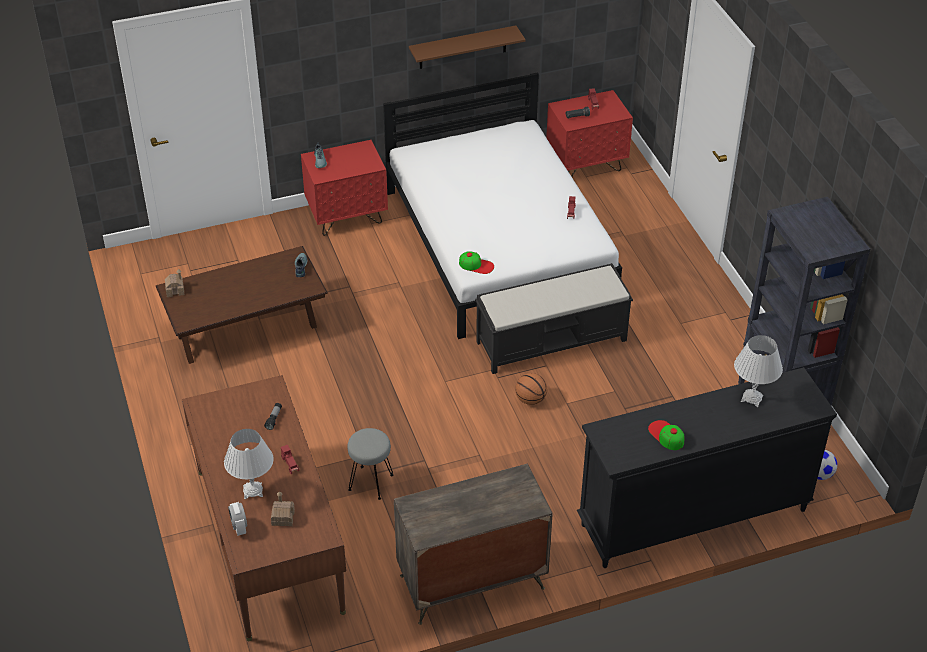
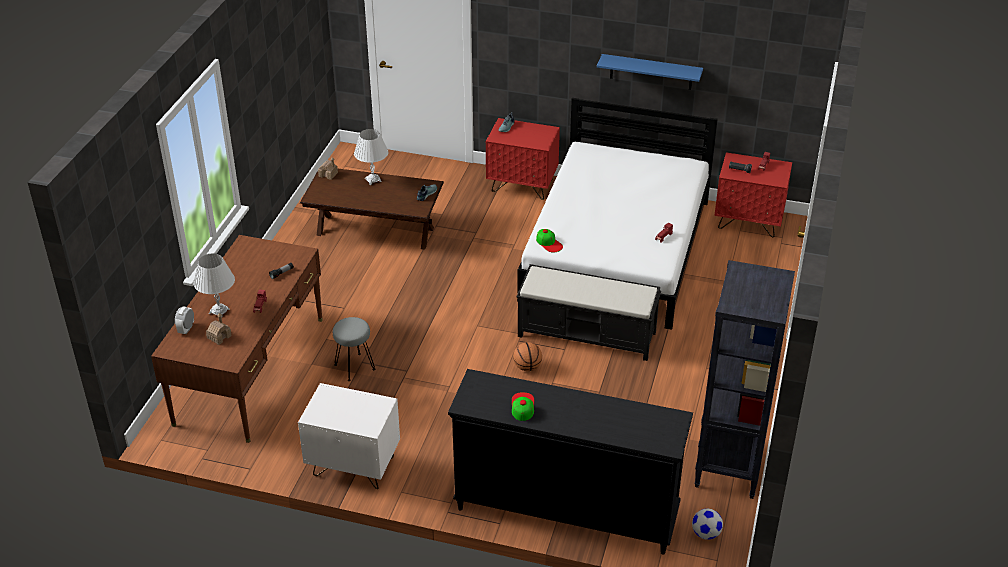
camera: 35 degrees right, 5 degrees down
dresser [394,463,553,625] -> white nightstand [298,383,400,489]
brown shelf [409,26,526,69] -> blue shelf [597,54,703,90]
white table lamp [734,335,783,407] -> white table lamp moved to [354,129,388,185]

